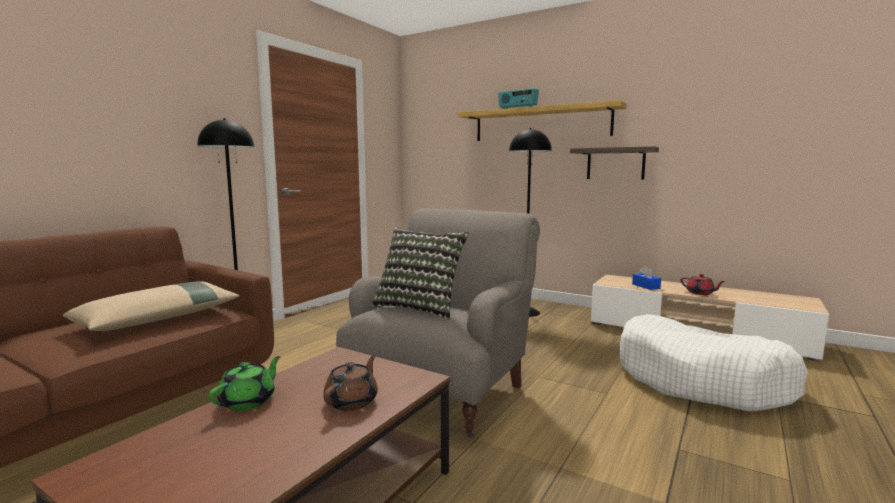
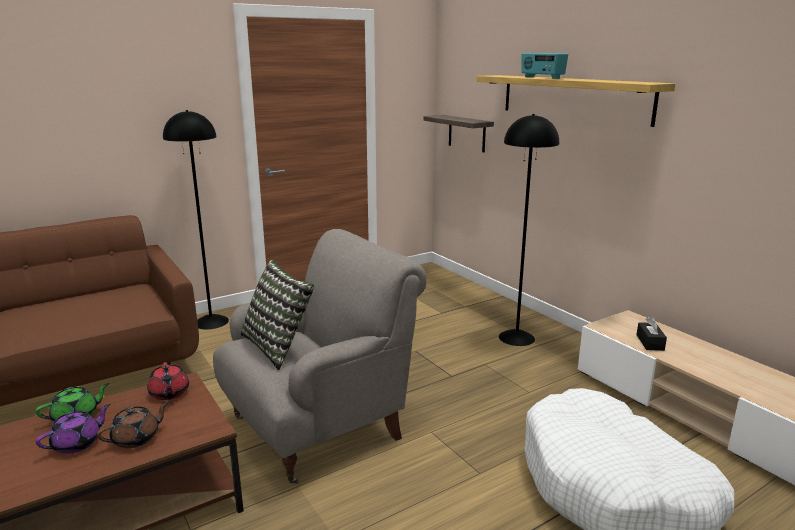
camera: 25 degrees right, 10 degrees up
beige pillow [63,281,240,331] -> none
shelf [570,146,659,179] -> shelf moved to [423,115,494,152]
blue tissue box [632,266,661,290] -> black tissue box [637,317,667,351]
red teapot [680,274,726,295] -> red teapot moved to [147,362,189,400]
none -> purple teapot [35,404,110,454]

